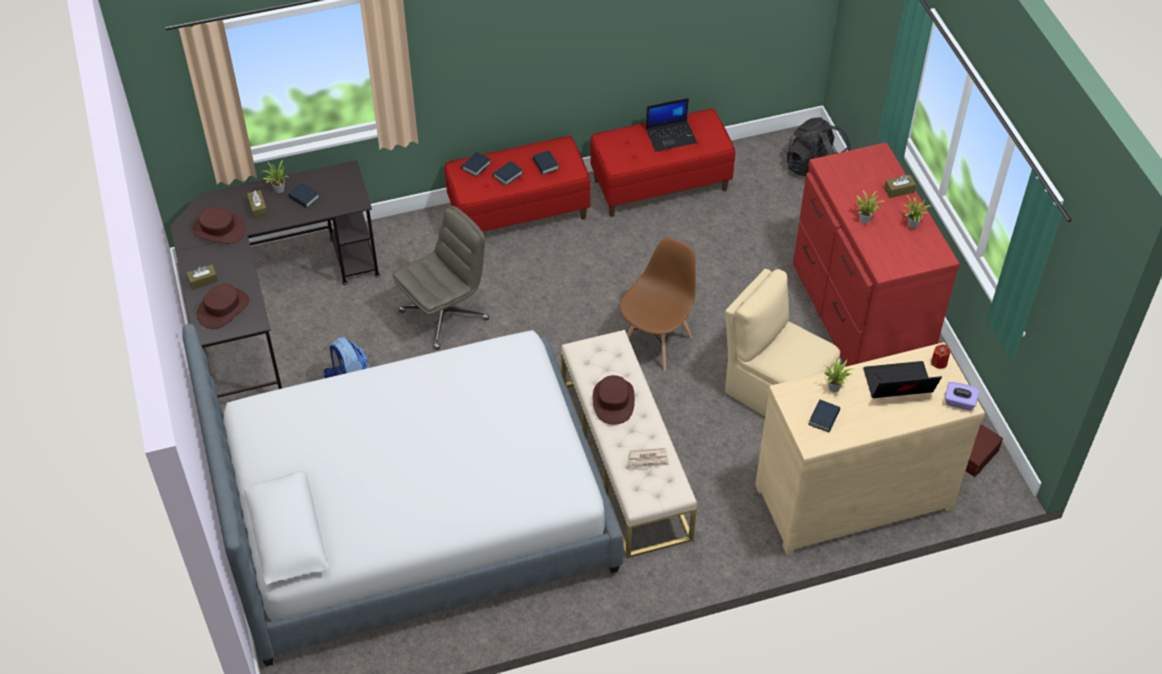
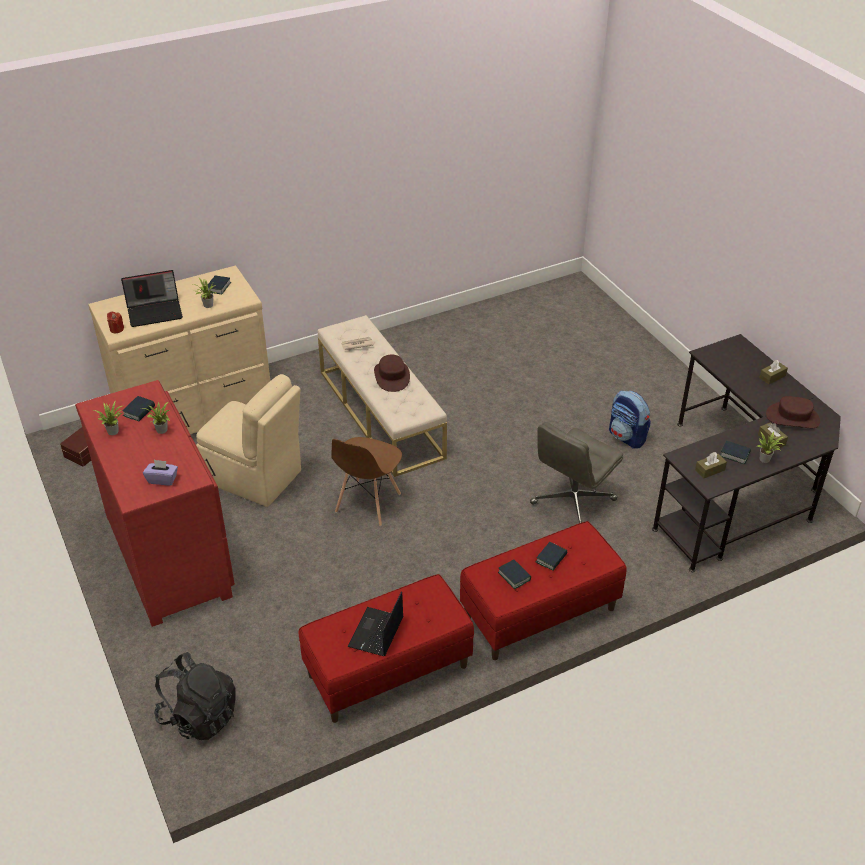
camera: 170 degrees right, 10 degrees down
bed [182,324,624,666] -> none
brown hat [197,283,249,329] -> none
book [462,152,491,177] -> book moved to [123,396,155,421]
laptop [646,98,697,151] -> laptop turned 45 degrees counterclockwise [348,591,403,656]
brown tissue box [884,175,916,198] -> brown tissue box moved to [695,452,727,479]
purple tissue box [945,382,980,410] -> purple tissue box moved to [143,460,178,486]

